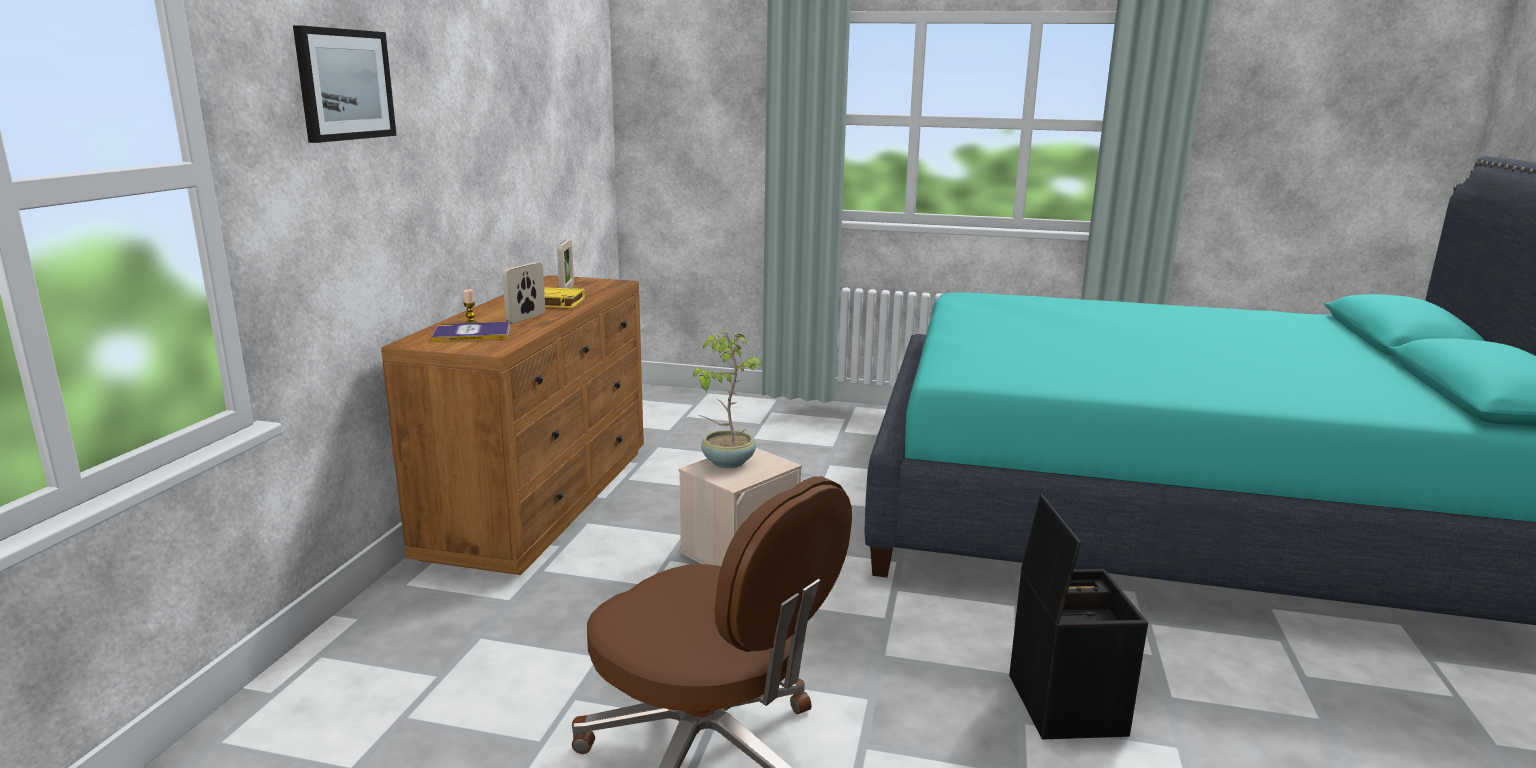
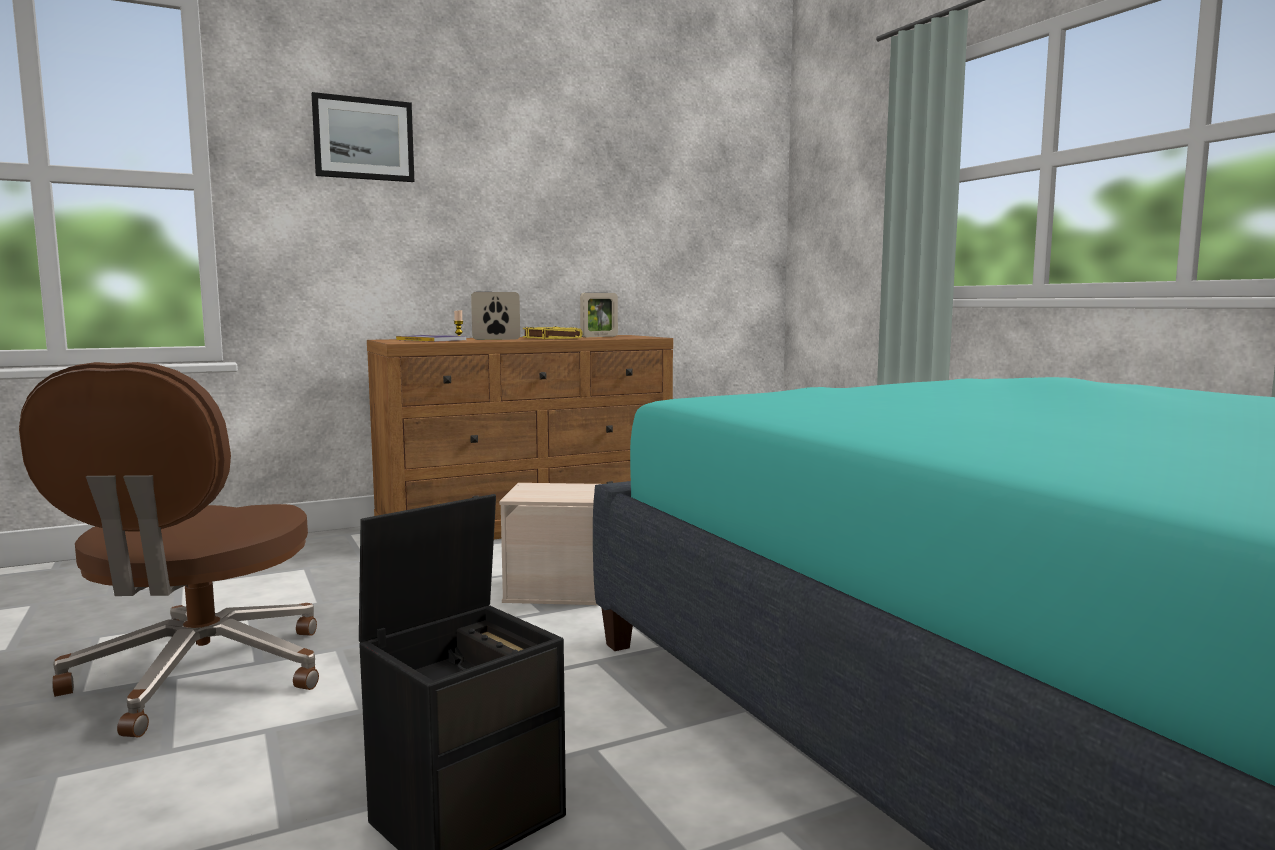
camera: 50 degrees right, 10 degrees down
potted plant [693,331,763,468] -> none

